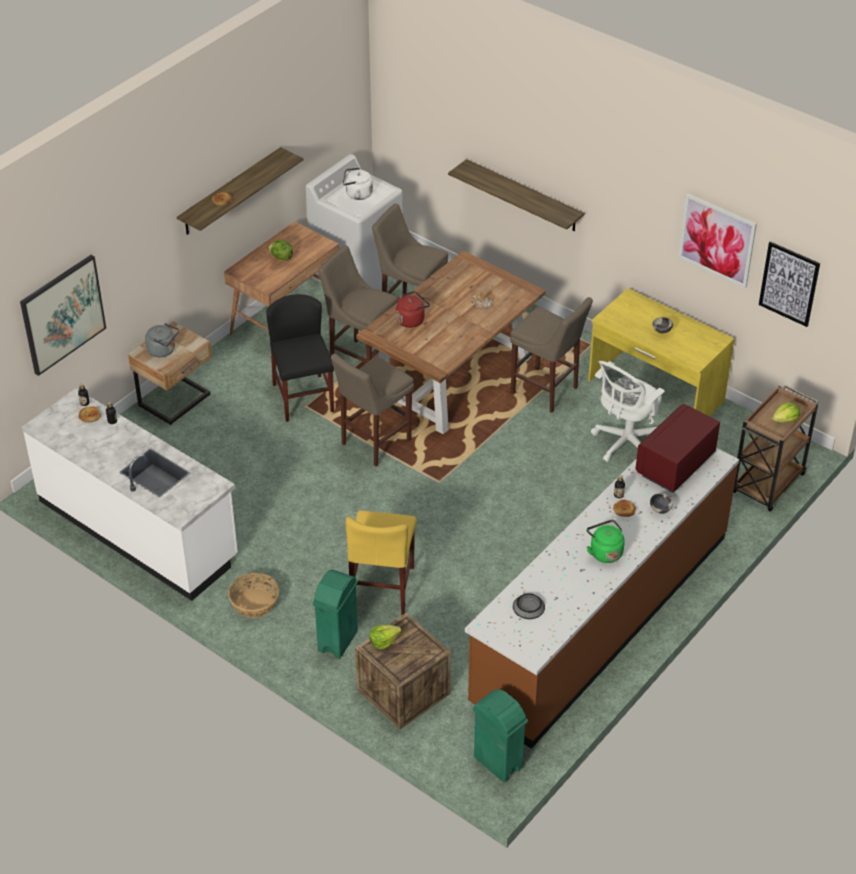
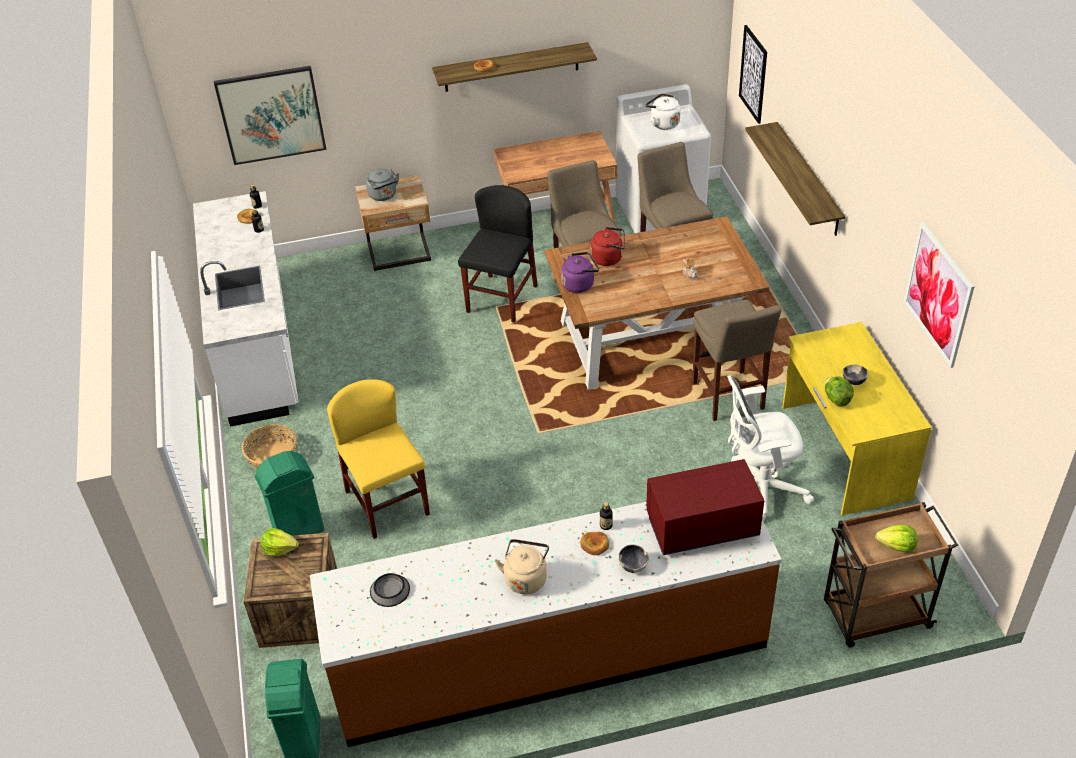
camera: 40 degrees right, 0 degrees up
lettuce [268,240,293,261] -> lettuce moved to [825,376,854,407]
beige stool [331,354,414,467] -> none
yellow chair [346,510,417,615] -> yellow chair turned 105 degrees clockwise [327,379,430,539]
green kettle [587,520,625,563] -> beige kettle [495,539,549,594]
picture [759,241,820,327] -> picture moved to [739,25,767,124]
none -> purple kettle [561,252,599,293]

